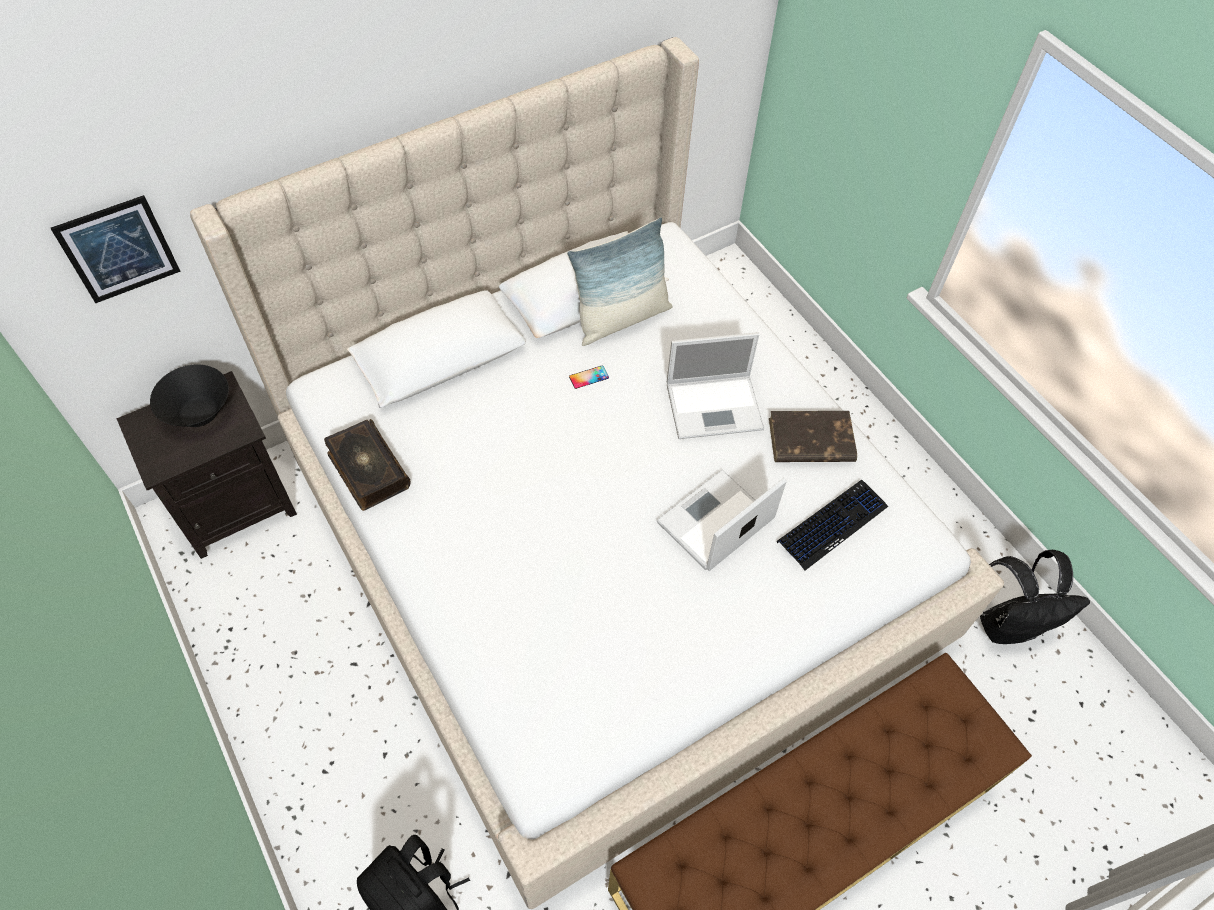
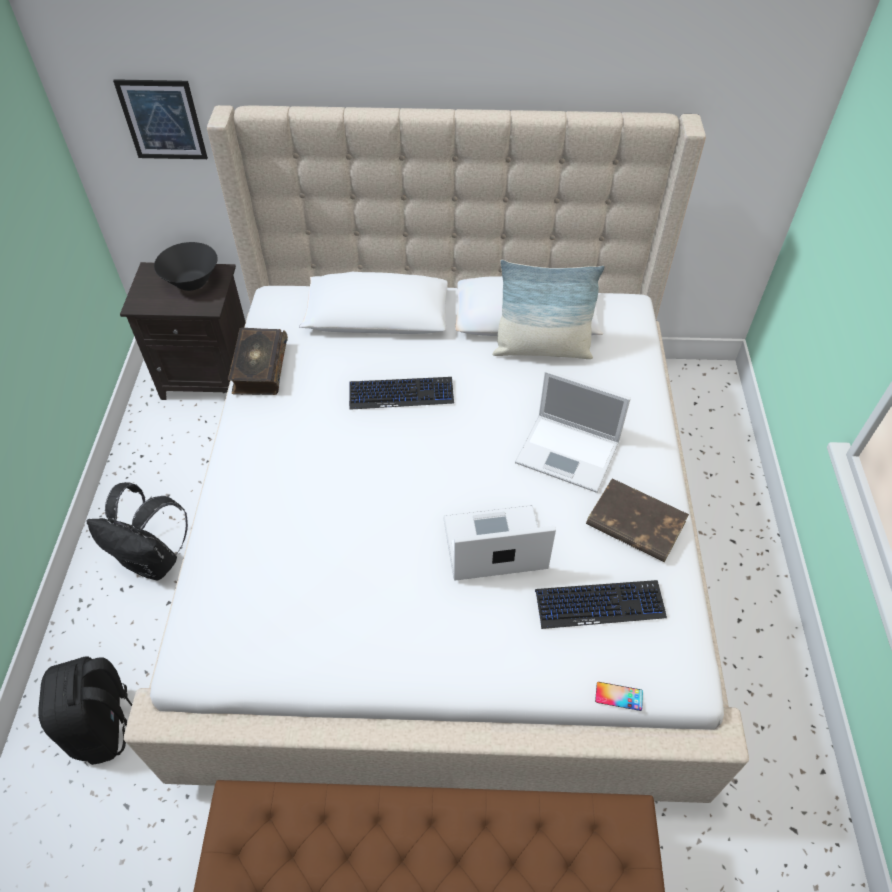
camera: 35 degrees right, 5 degrees down
phone [569,365,609,389] -> phone moved to [595,682,643,711]
black backpack [980,550,1090,644] -> black backpack moved to [86,482,188,581]
none -> keyboard [349,377,454,410]

